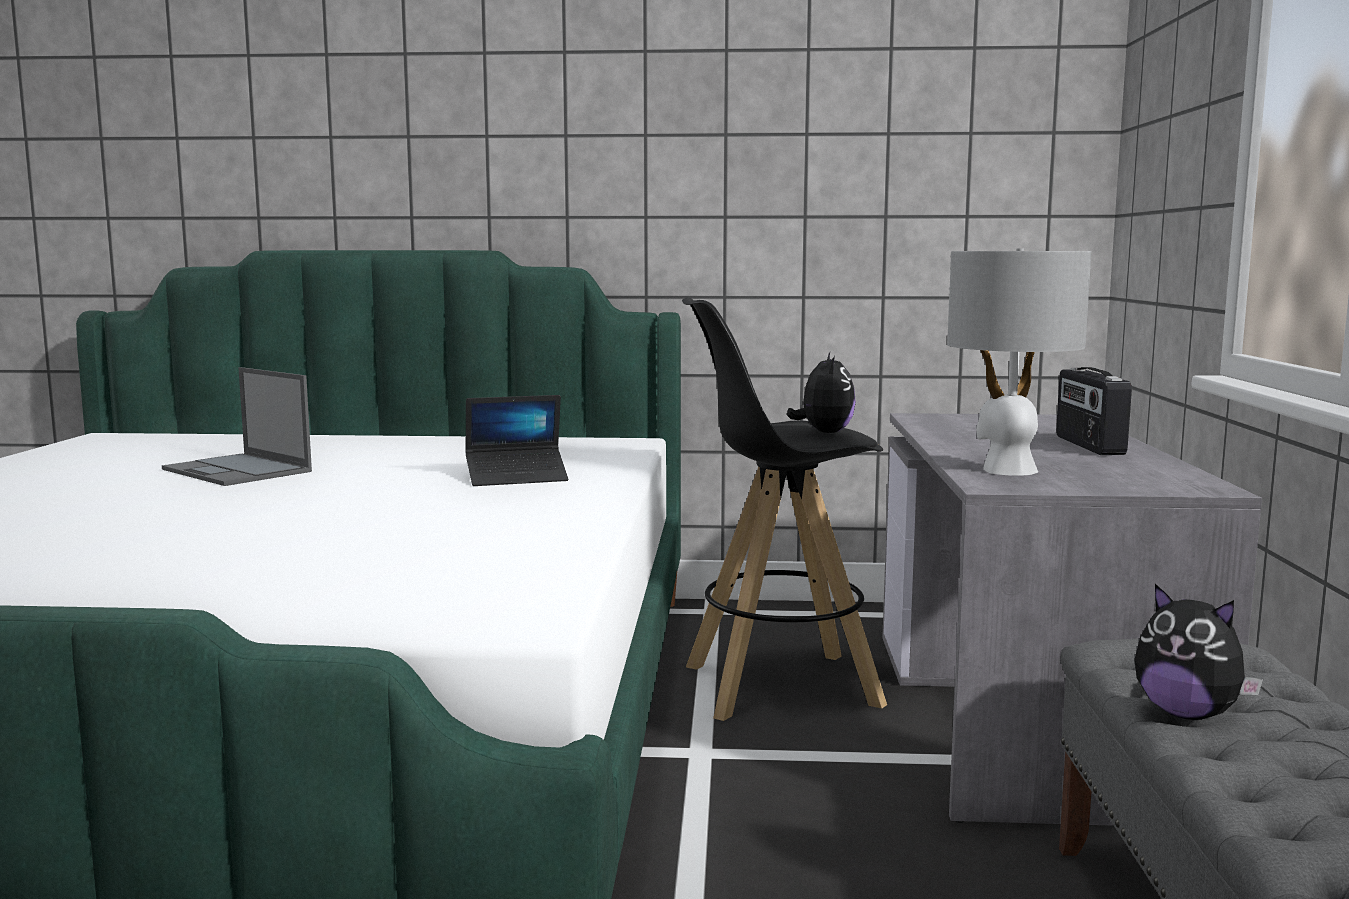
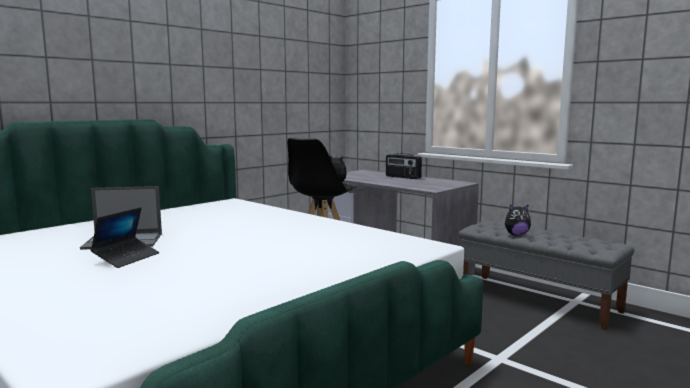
camera: 50 degrees left, 0 degrees up
laptop [465,395,568,486] -> laptop moved to [91,207,159,268]
grey table lamp [947,249,1091,476] -> none

